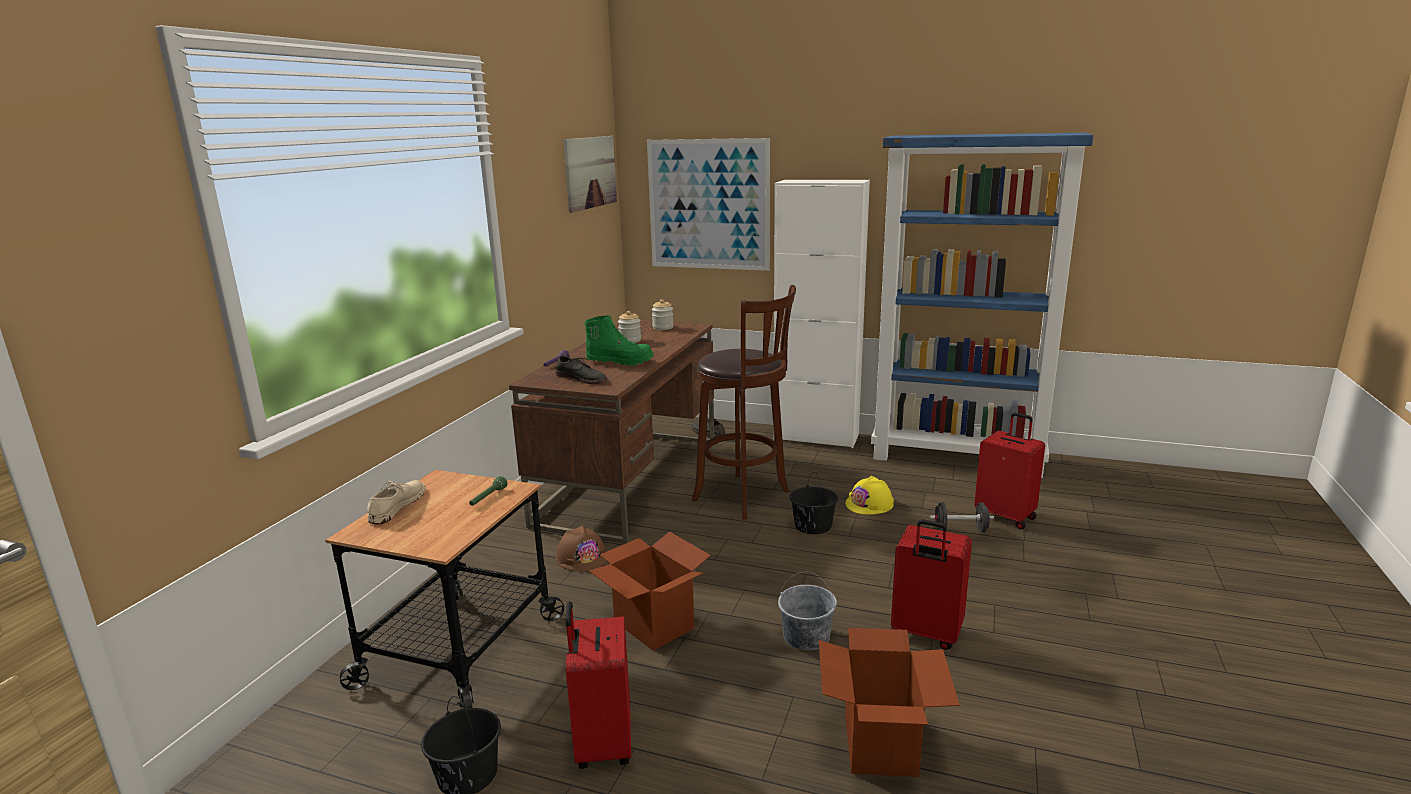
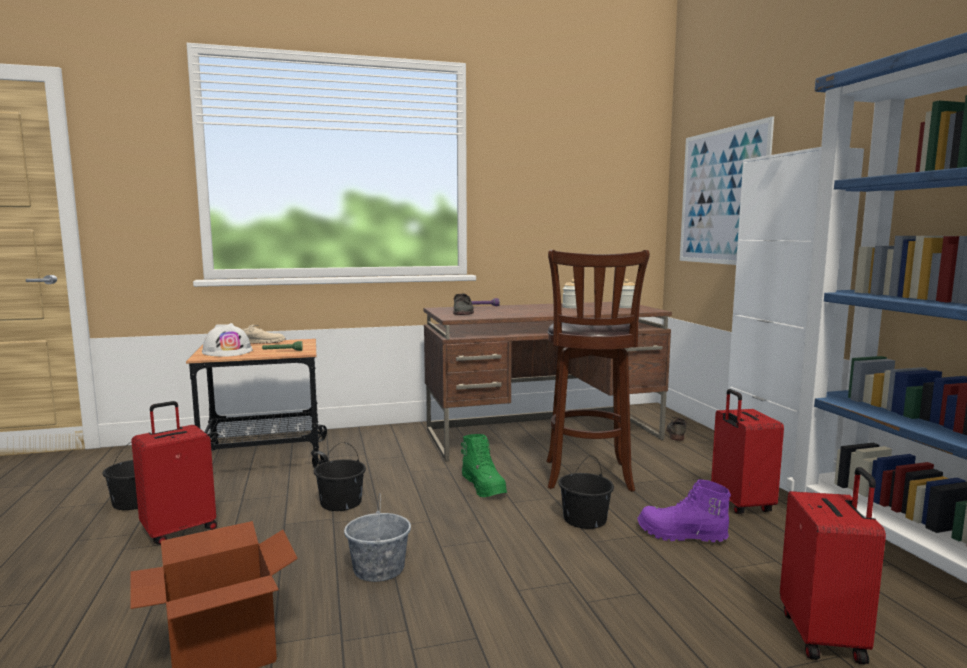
camera: 55 degrees right, 10 degrees down
brown hard hat [556,525,607,571] -> none
picture [563,136,617,213] -> none
green boot [584,315,654,366] -> green boot moved to [461,434,507,497]
cardboard box [589,531,711,651] -> black bucket [314,442,366,511]
yellow hard hat [846,476,894,515] -> purple boot [638,480,731,542]
red suitcase [891,519,972,650] -> red suitcase moved to [711,389,784,514]
black dumbbell [929,502,994,532] -> none
none -> white hard hat [202,323,253,357]

